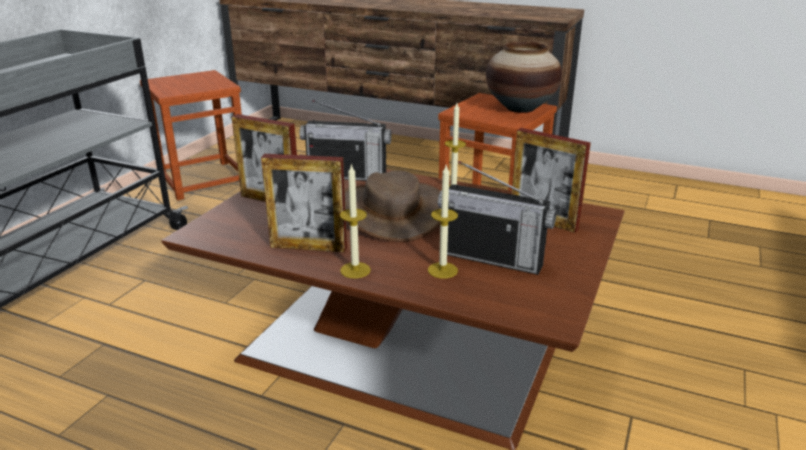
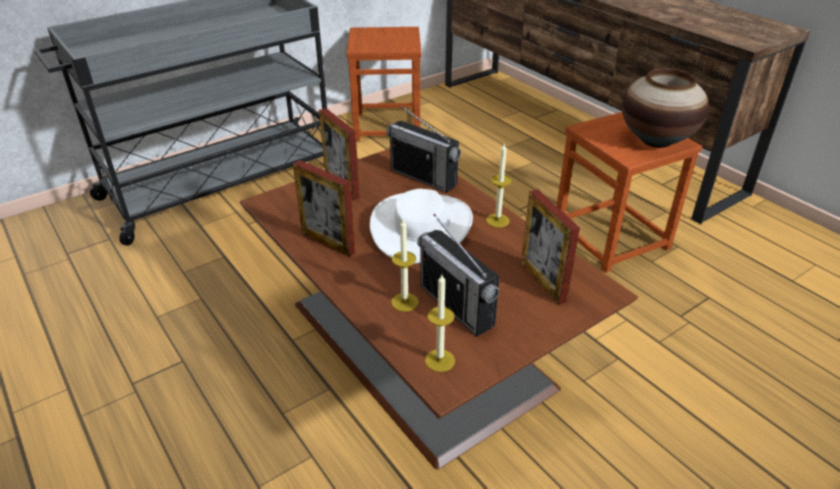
camera: 30 degrees right, 10 degrees up
candle [340,164,371,278] -> candle moved to [425,275,455,372]
brown hat [345,170,441,242] -> white hat [370,189,473,264]

